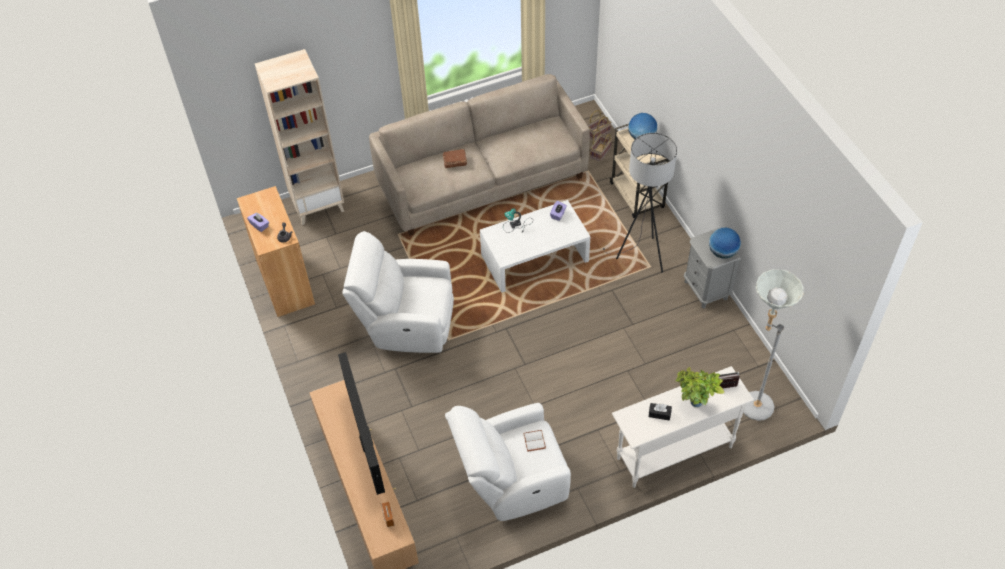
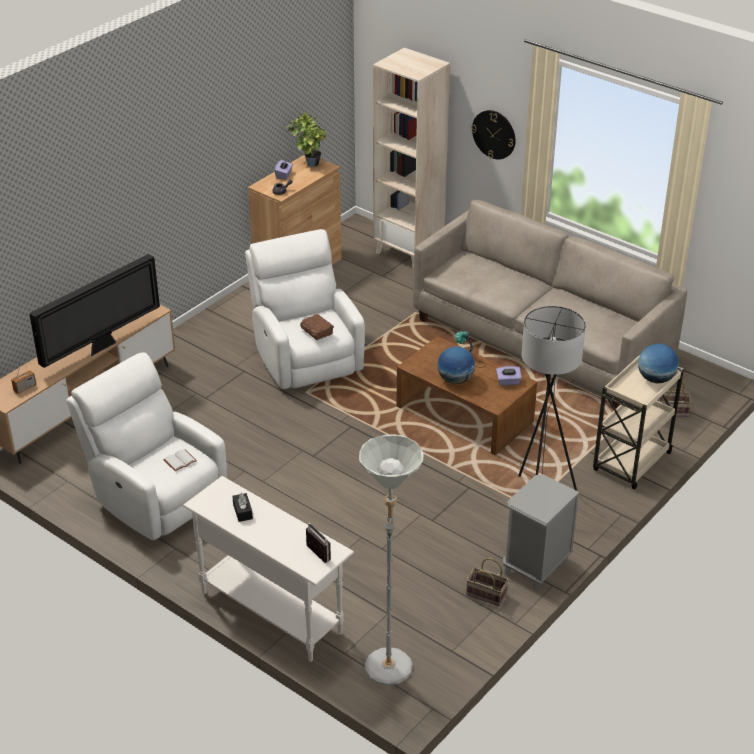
camera: 60 degrees right, 15 degrees down
brown book [443,149,467,168] -> brown book moved to [300,314,334,340]
white coffee table [480,200,591,293] -> brown coffee table [397,336,537,456]
basket [587,110,611,141] -> basket moved to [466,558,509,606]
potted plant [676,367,724,407] -> potted plant moved to [286,112,326,167]
globe [709,228,741,259] -> globe moved to [437,346,475,384]
none -> wall clock [471,110,516,159]

